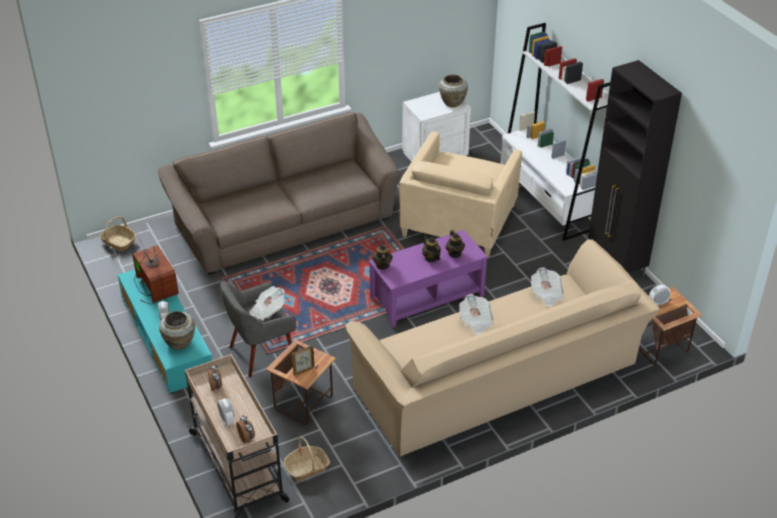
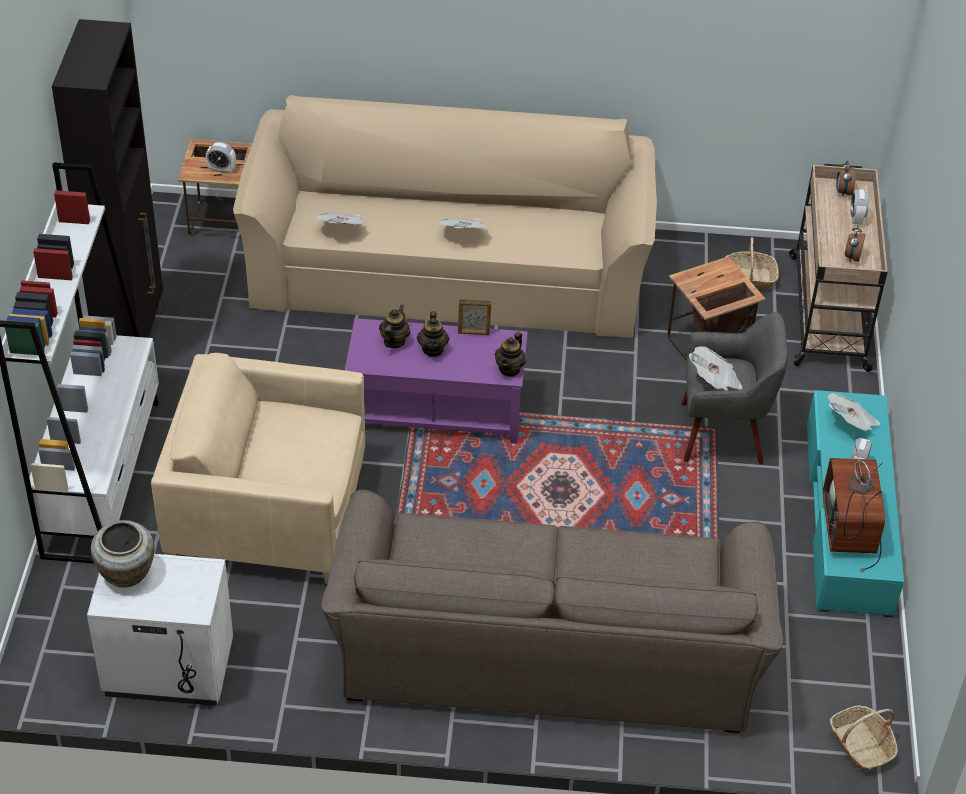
camera: 150 degrees left, 5 degrees up
beige vase [159,311,195,350] -> newspaper [828,393,880,431]
picture frame [292,346,315,376] -> picture frame moved to [458,299,491,335]
beige armchair [399,132,522,257] -> beige armchair turned 135 degrees counterclockwise [151,353,365,584]

